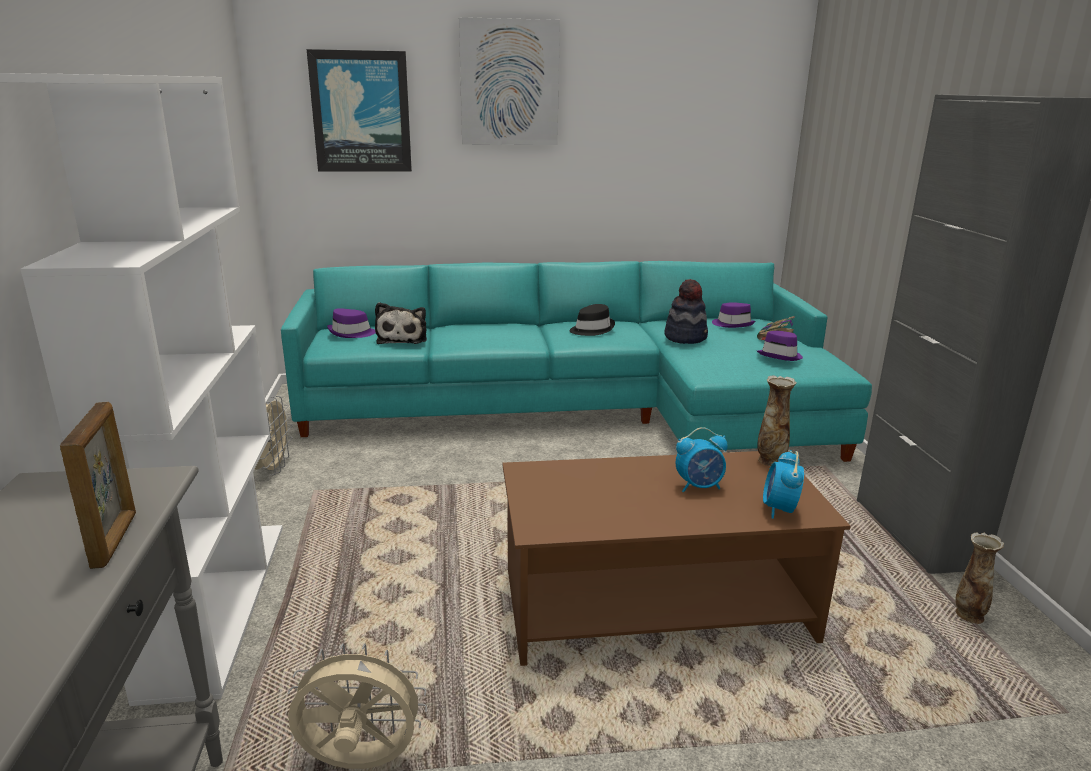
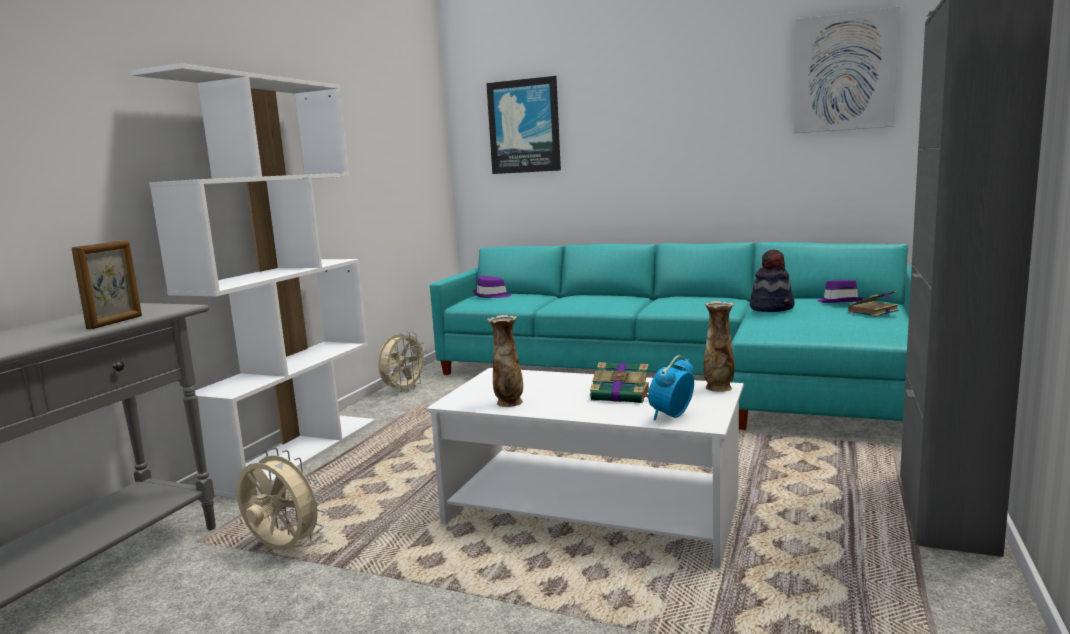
camera: 30 degrees right, 10 degrees down
plush toy [375,302,427,344] -> none
picture [459,17,560,145] -> picture moved to [794,7,900,133]
brown coffee table [503,451,851,666] -> white coffee table [426,368,744,569]
black hat [570,304,615,336] -> none
alarm clock [676,427,728,492] -> book [590,362,649,403]
purple hat [757,331,803,361] -> none
vase [956,533,1004,624] -> vase moved to [487,315,523,407]

